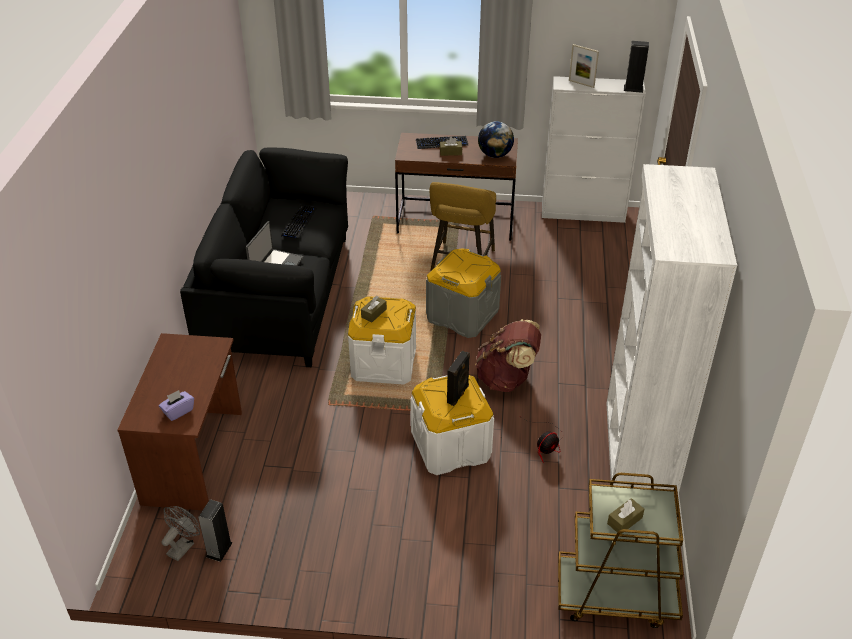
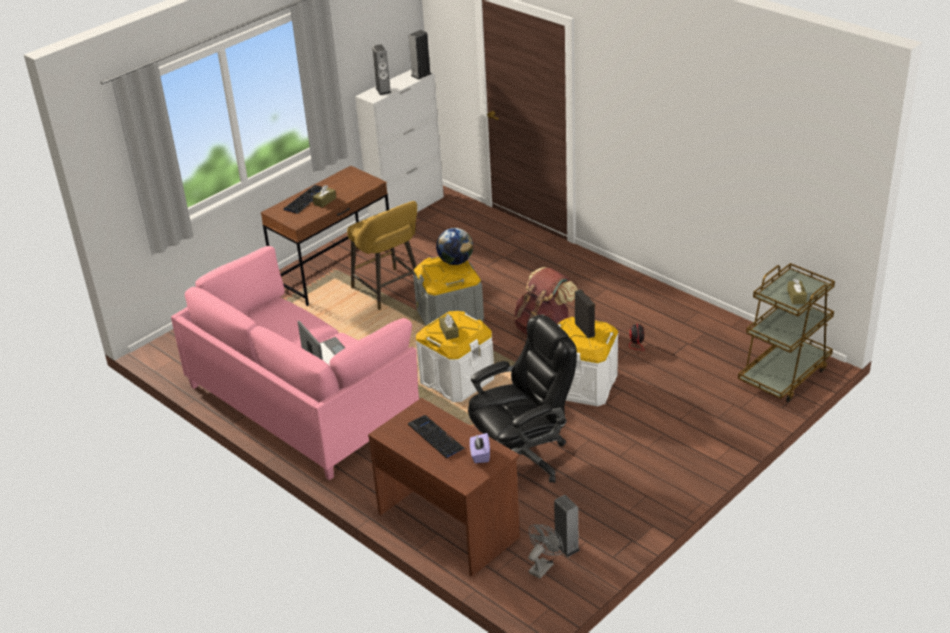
camera: 50 degrees left, 5 degrees down
grey fan [162,506,200,561] -> grey fan turned 60 degrees clockwise [528,524,564,579]
black sofa [180,147,348,367] -> pink sofa [171,246,419,480]
keyboard [281,205,317,239] -> keyboard moved to [408,415,465,459]
globe [478,121,514,158] -> globe moved to [436,228,473,265]
picture frame [569,44,599,88] -> speaker [372,45,391,95]
white bookcase [606,164,737,494] -> none
none -> black office chair [468,314,577,483]

